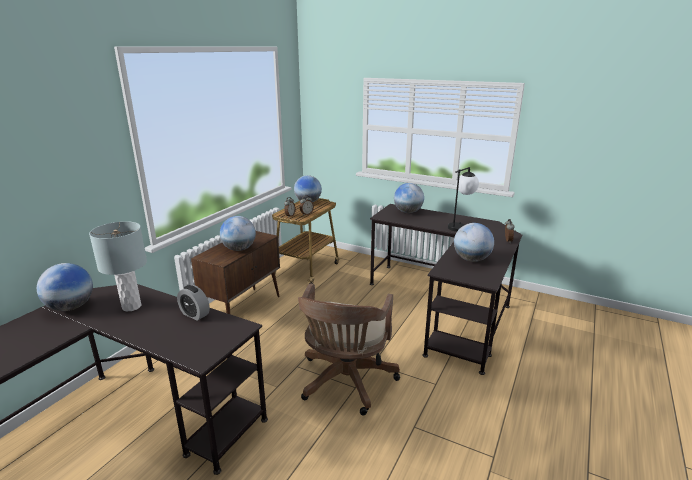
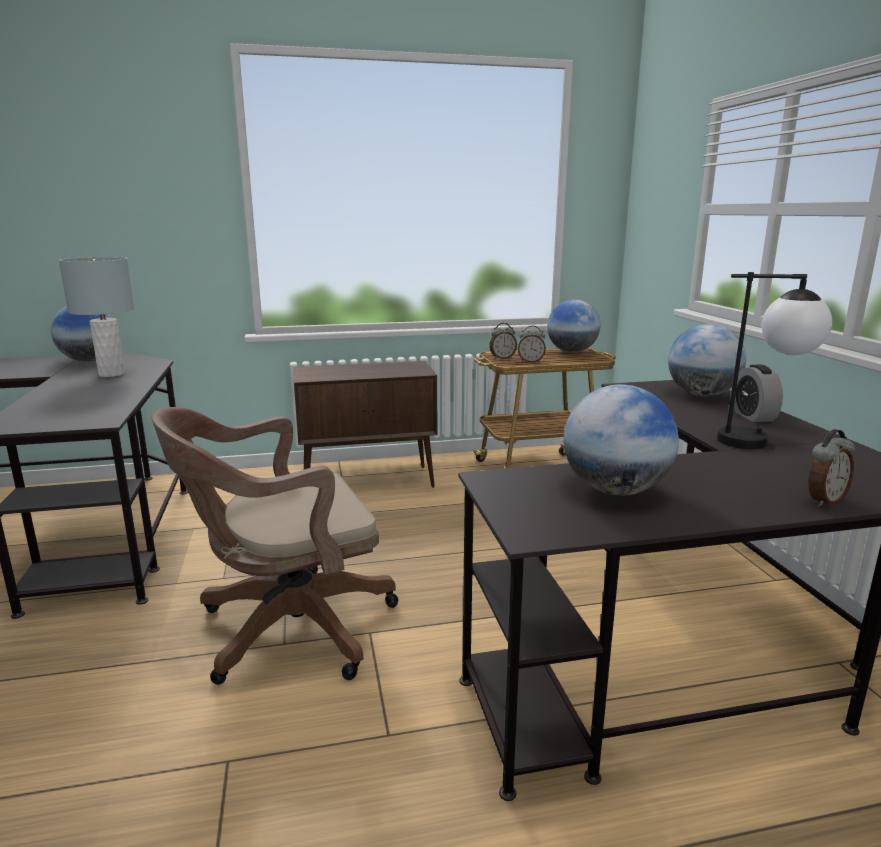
camera: 50 degrees right, 5 degrees down
alarm clock [177,285,210,321] -> alarm clock moved to [733,365,783,422]
globe [220,216,256,251] -> none

